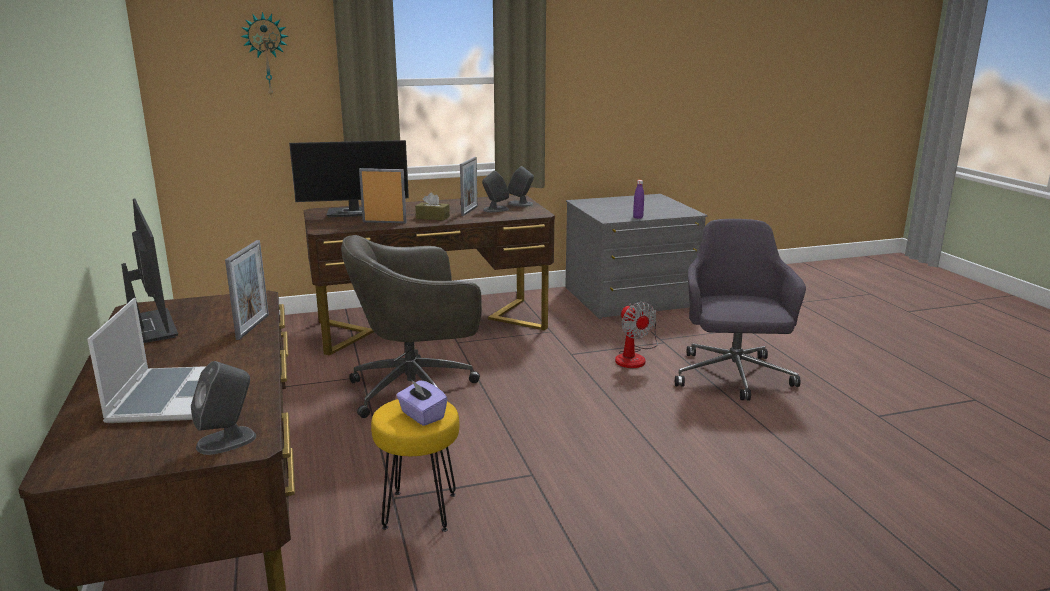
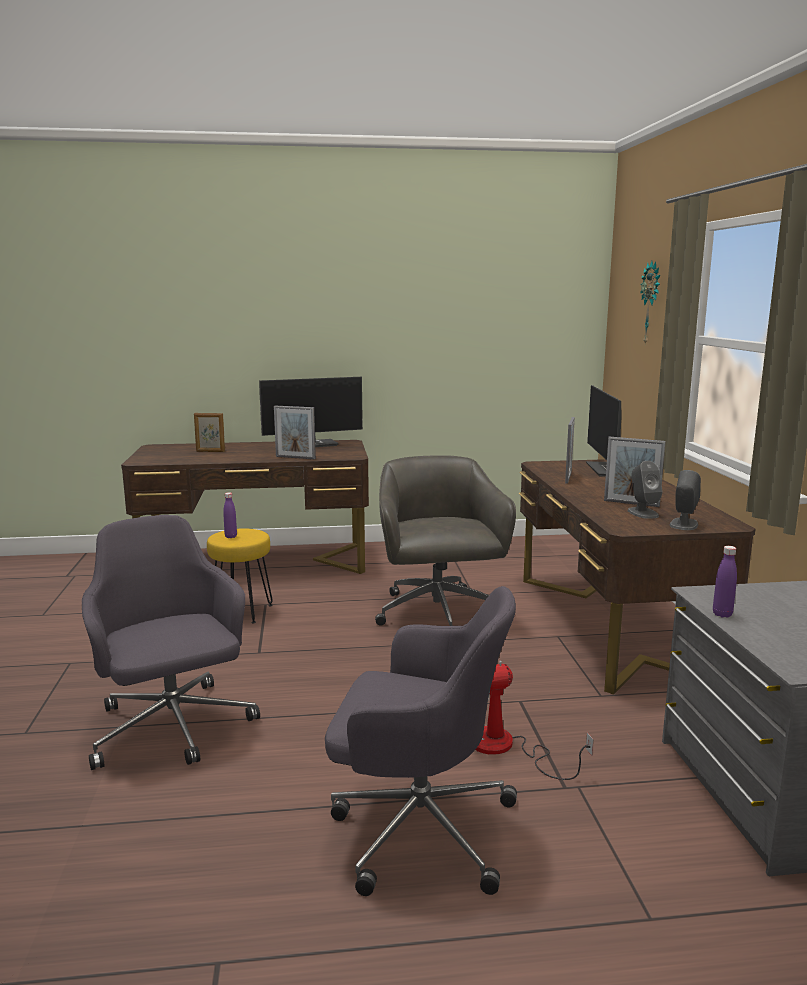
camera: 100 degrees right, 5 degrees down
laptop [87,298,206,423] -> picture frame [194,413,225,452]
grey speaker [191,361,256,455] -> none
purple tissue box [396,379,447,426] -> purple bottle [223,492,237,538]
brown tissue box [415,192,450,221] -> none
none -> grey office chair [82,515,260,770]

